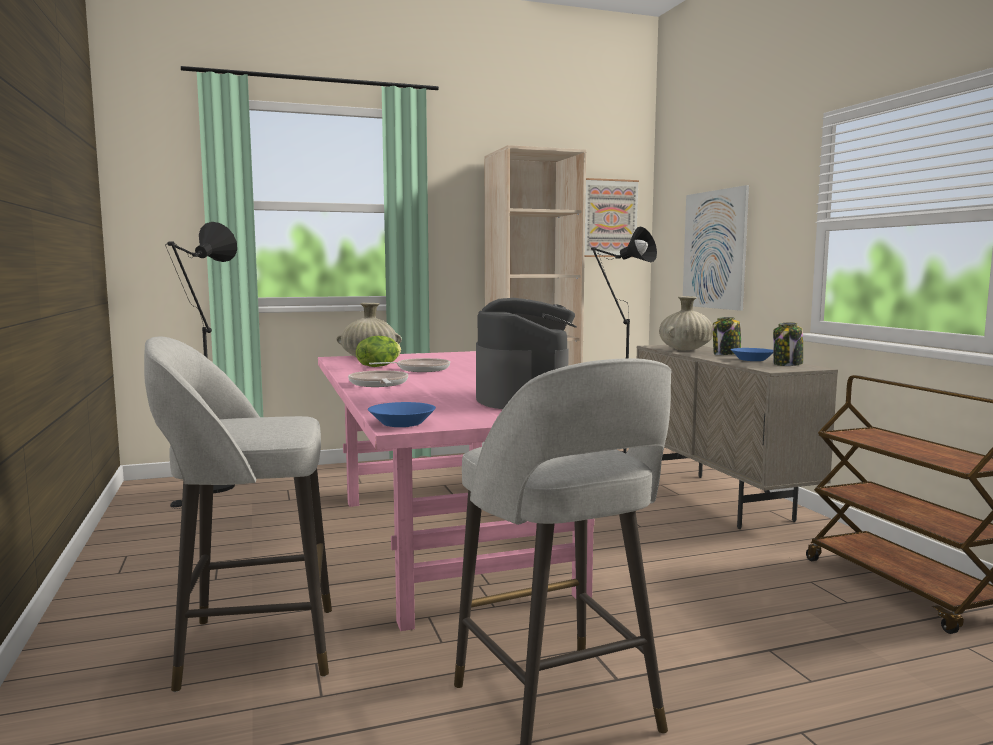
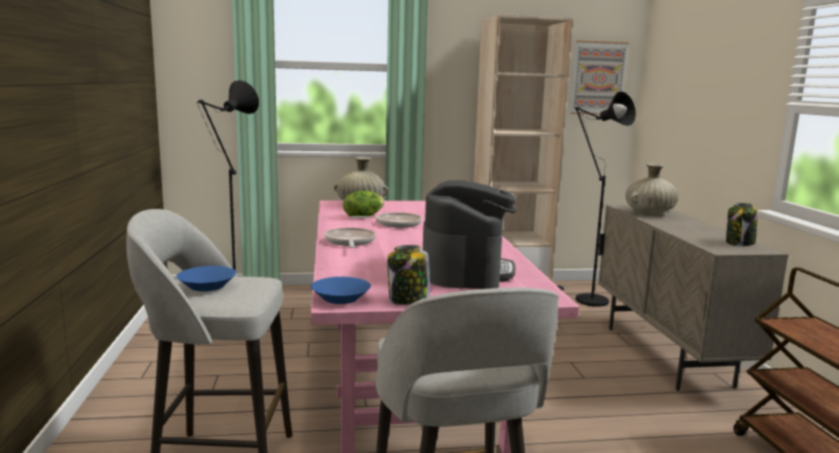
camera: 10 degrees right, 5 degrees up
picture [683,185,749,311] -> none
jar [713,317,742,355] -> jar moved to [387,245,431,305]
blue bowl [731,348,773,361] -> blue bowl moved to [176,266,236,291]

